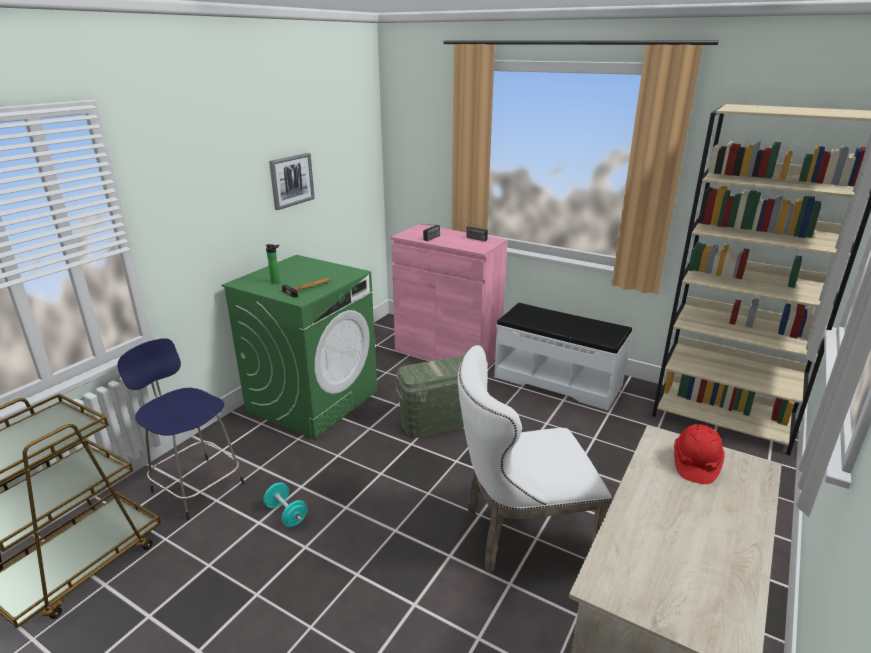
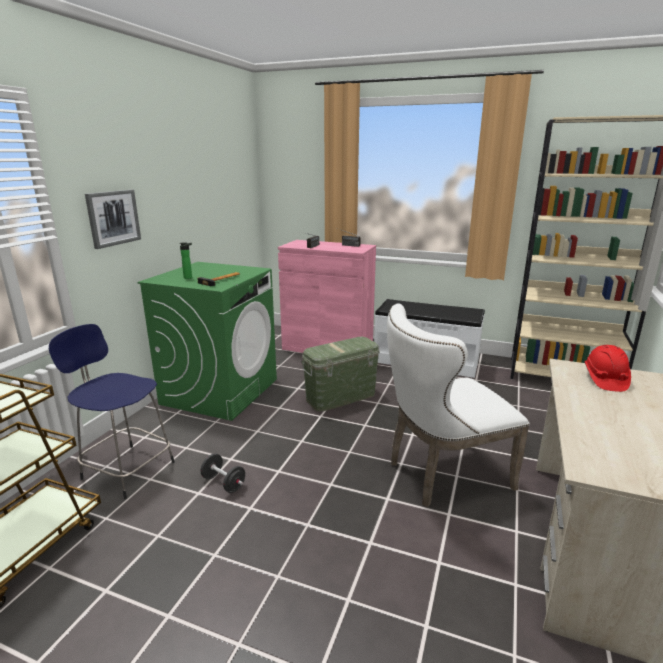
camera: 10 degrees left, 5 degrees down
turquoise dumbbell [263,482,308,527] -> black dumbbell [201,453,245,493]
picture [269,153,315,210] -> picture moved to [85,190,141,249]

